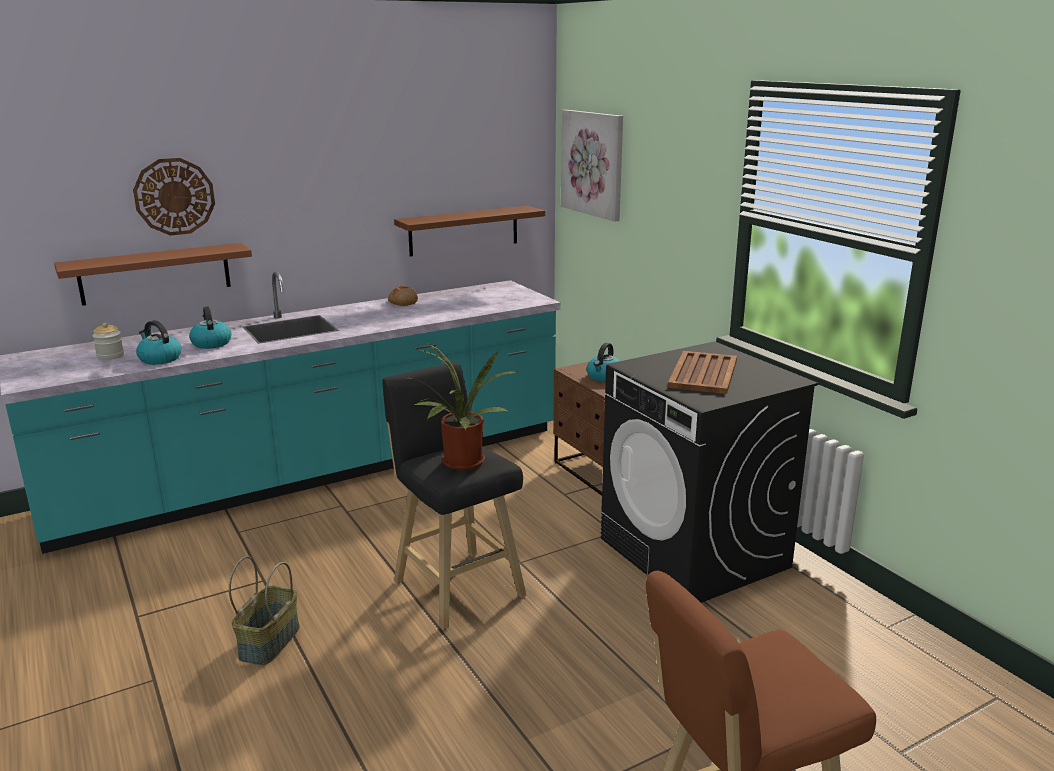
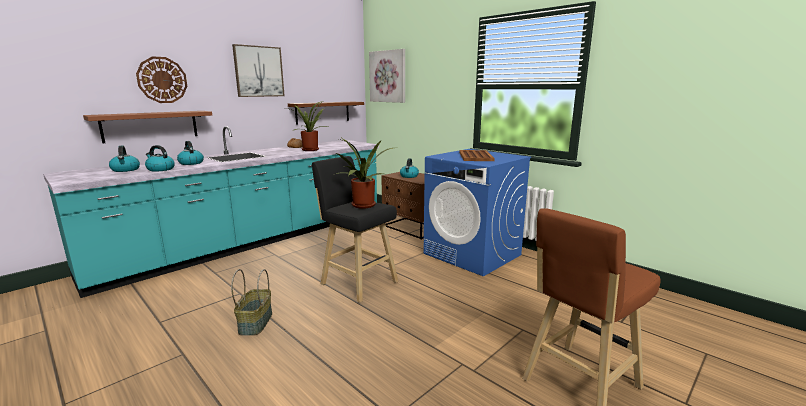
camera: 15 degrees left, 5 degrees down
jar [92,323,124,360] -> kettle [109,146,140,172]
black washing machine [601,341,818,603] -> blue washing machine [423,149,531,276]
none -> picture [232,44,285,97]
none -> potted plant [286,101,329,151]

